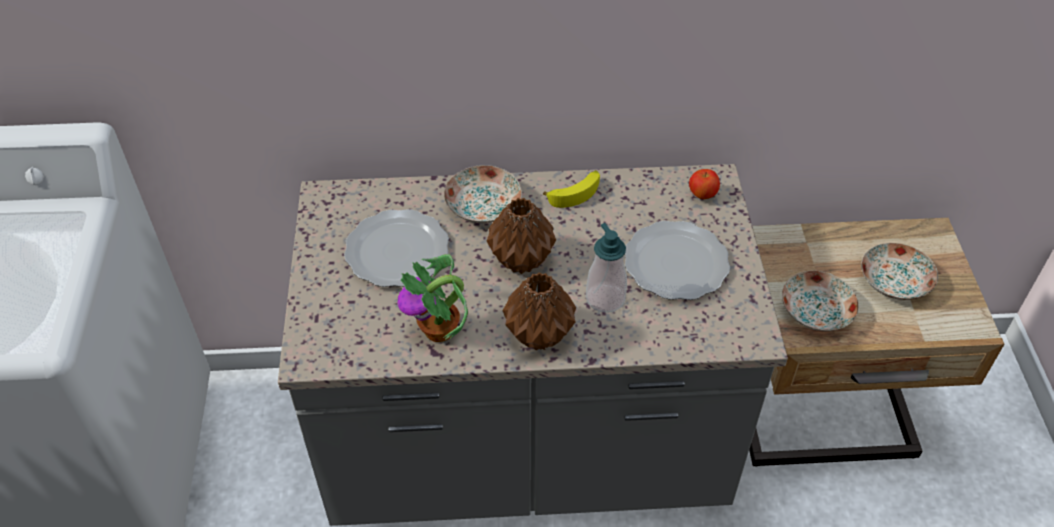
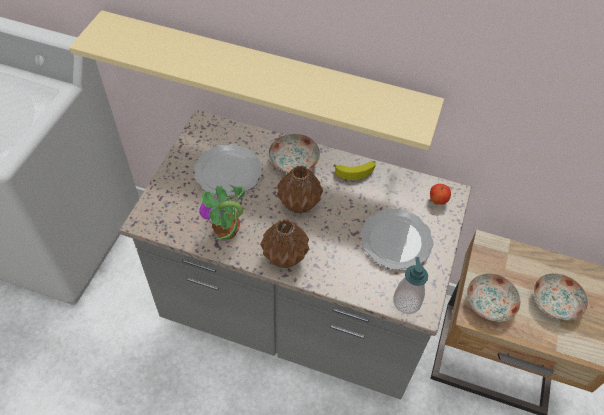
camera: 20 degrees right, 5 degrees up
soap dispenser [586,223,627,313] -> soap dispenser moved to [393,257,428,314]
none -> beige shelf [69,10,444,151]

